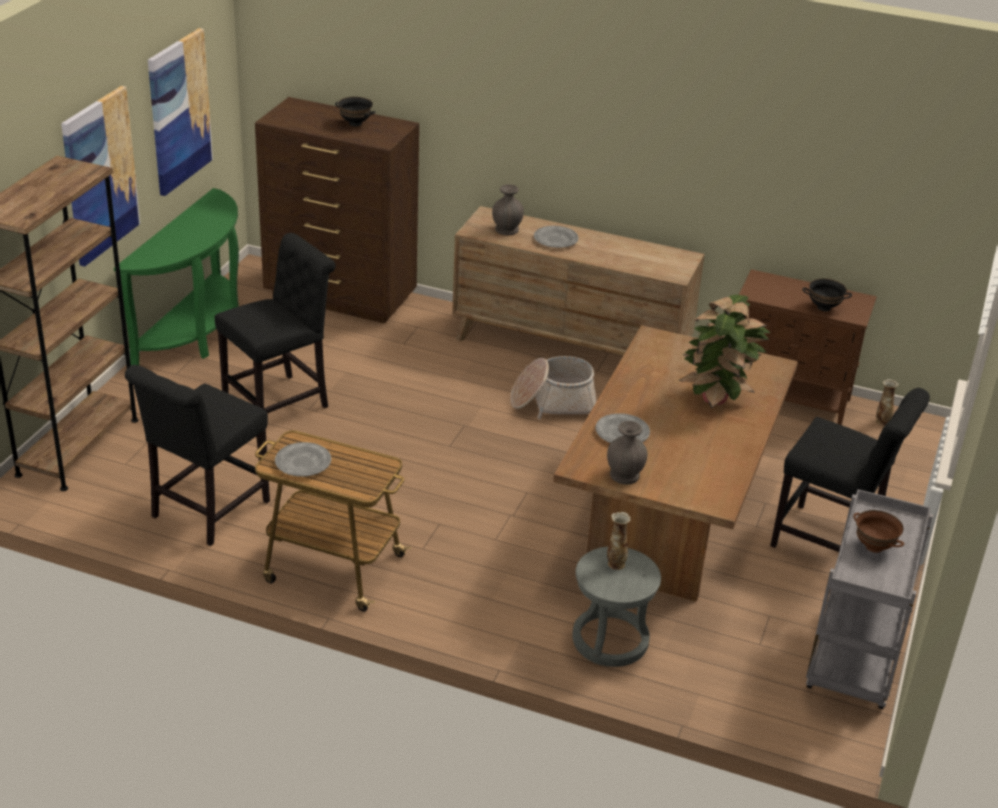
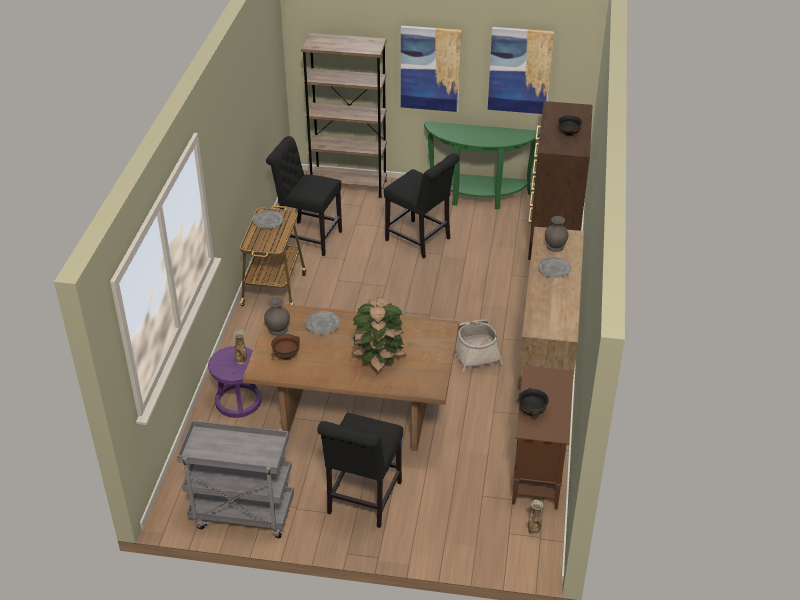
camera: 80 degrees right, 5 degrees up
grey stool [572,547,661,667] -> purple stool [208,346,262,418]
brown bowl [853,510,904,553] -> brown bowl moved to [271,334,300,360]

